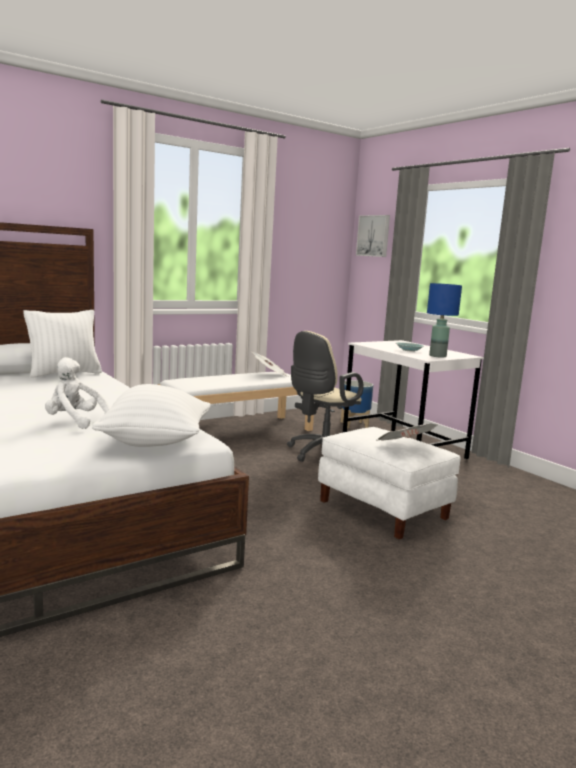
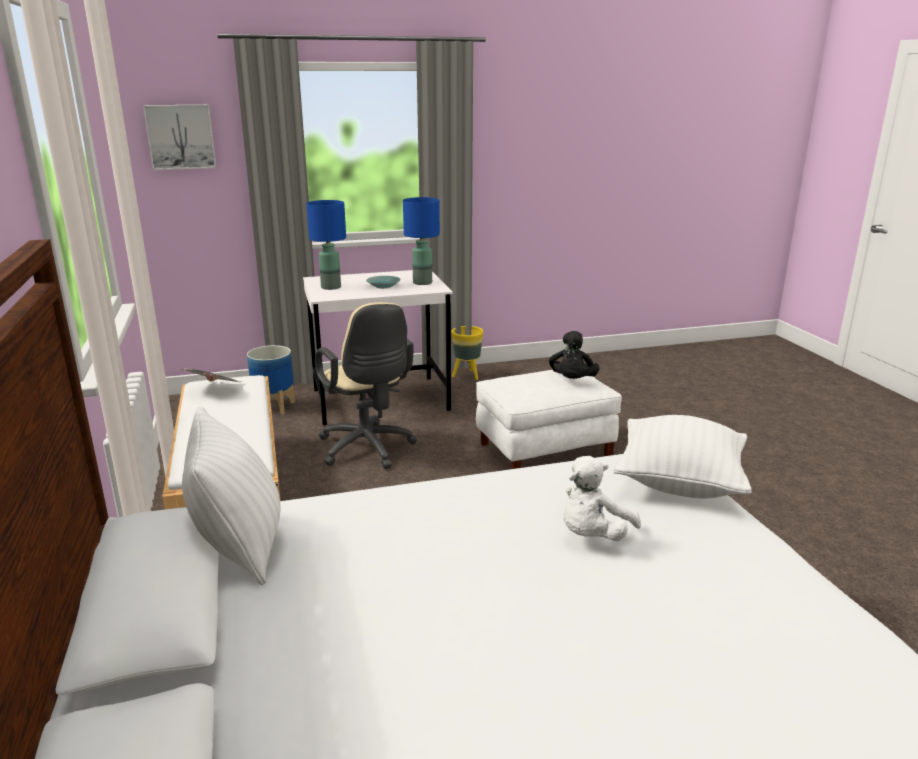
camera: 70 degrees left, 10 degrees up
newspaper [377,423,438,441] -> black plush toy [549,331,600,379]
none -> blue table lamp [306,200,346,290]
none -> yellow planter [451,326,483,380]

